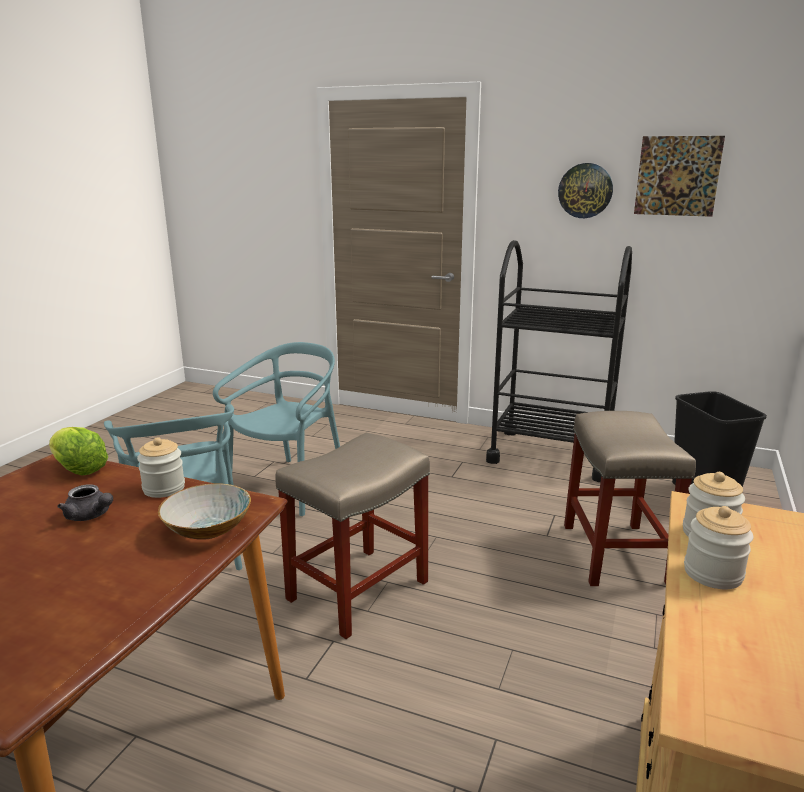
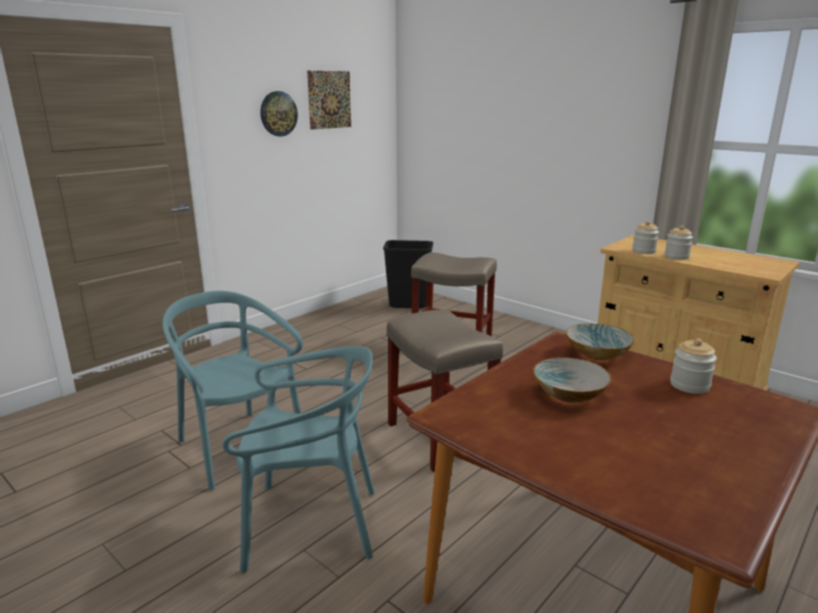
camera: 70 degrees left, 0 degrees up
lettuce [49,427,108,476] -> none
grey teapot [57,484,113,521] -> bowl [533,357,612,403]
jar [137,437,185,498] -> jar moved to [670,338,717,394]
black cart [486,240,632,482] -> none

